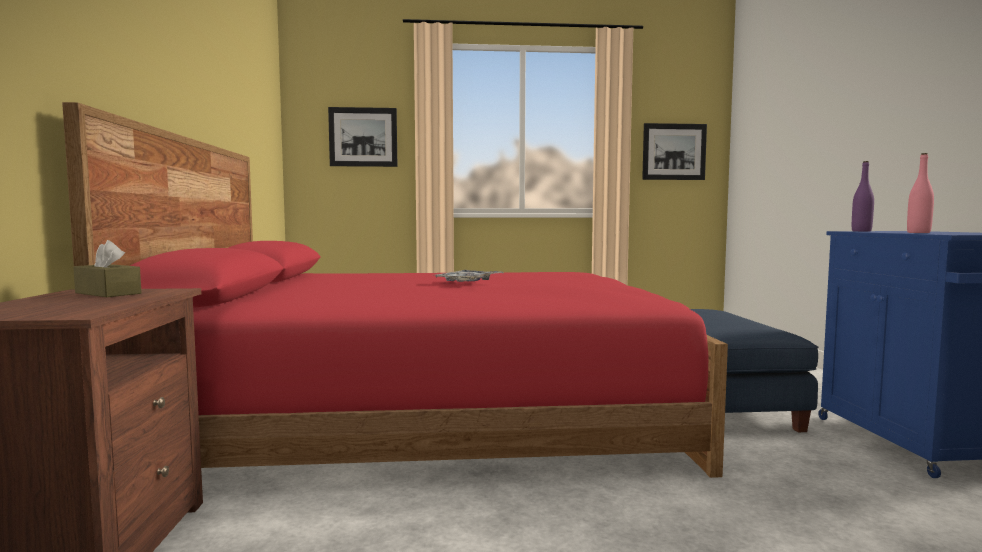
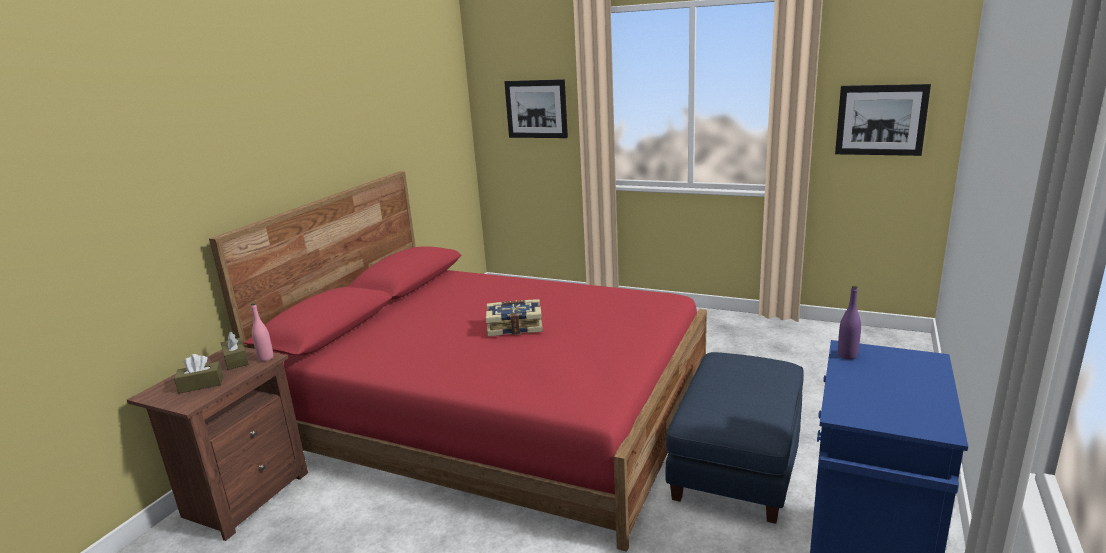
camera: 30 degrees right, 15 degrees up
tray [435,270,504,282] -> book [486,299,543,336]
pink bottle [907,153,934,233] -> pink bottle moved to [251,303,273,361]
none -> brown tissue box [174,354,223,394]

